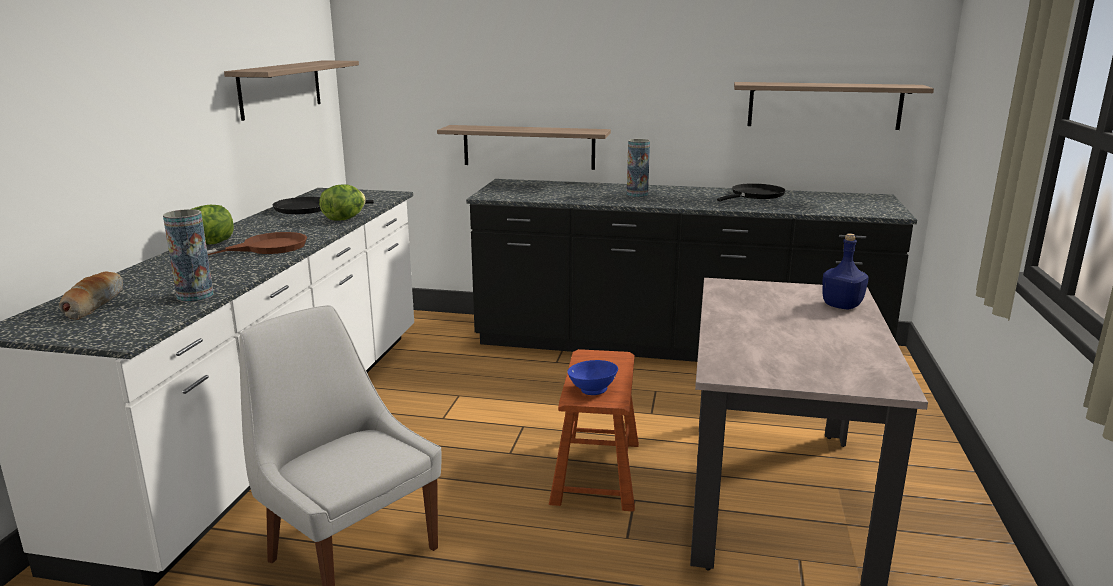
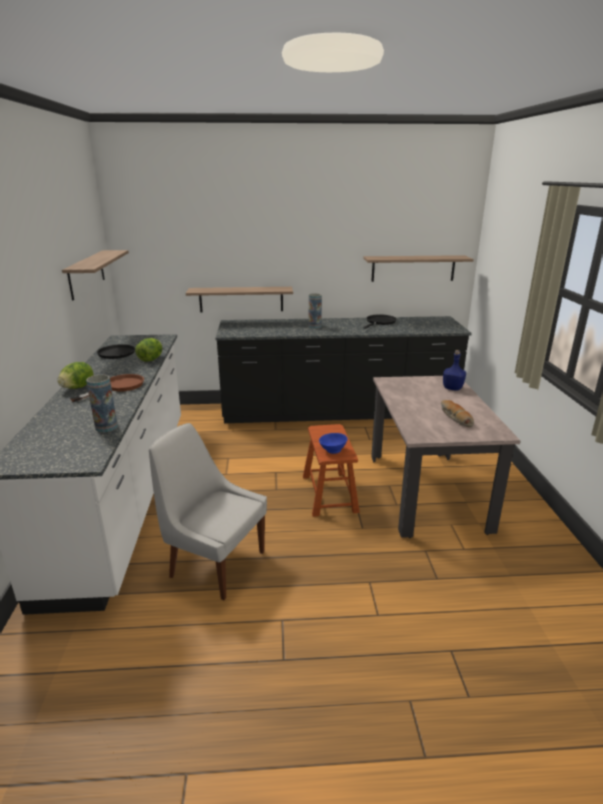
camera: 15 degrees left, 5 degrees up
bread [59,271,123,320] -> bread moved to [441,400,474,427]

